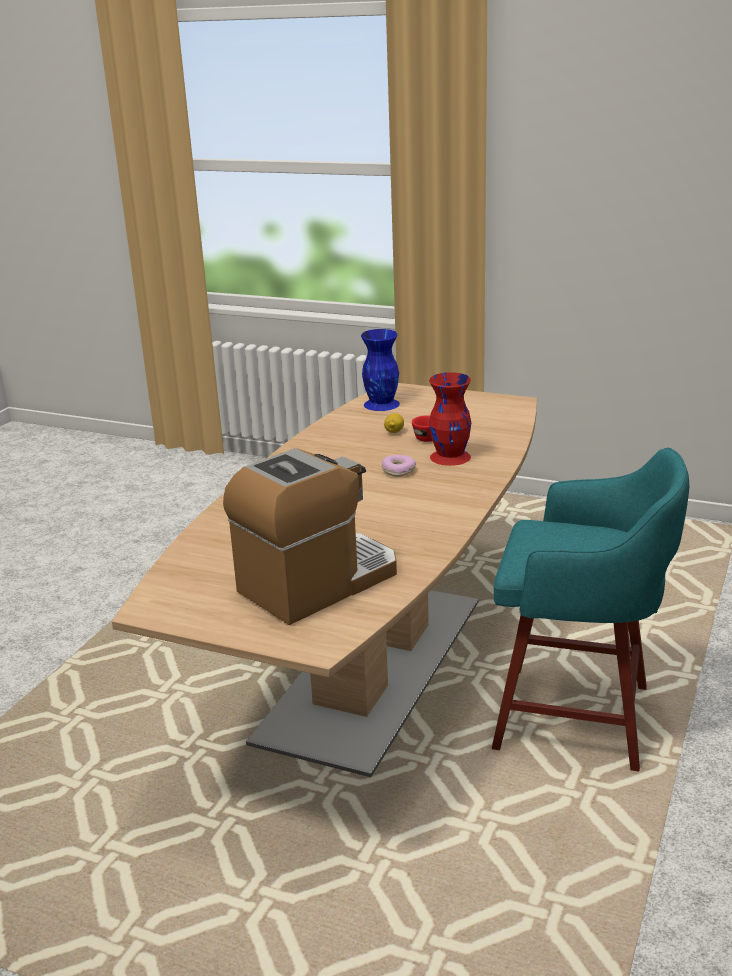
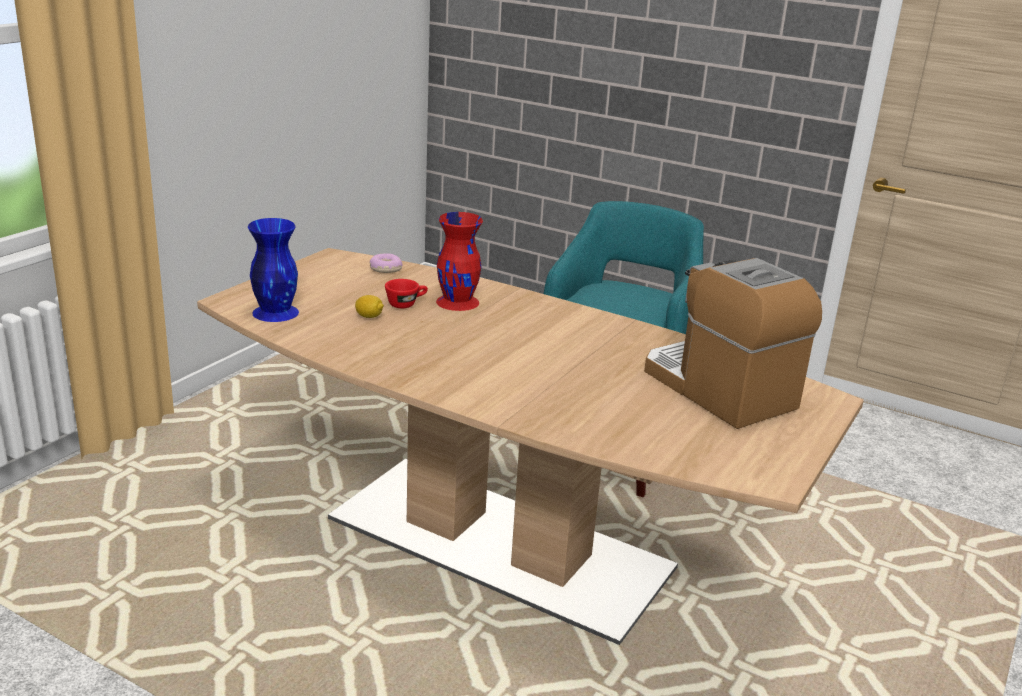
camera: 85 degrees left, 0 degrees up
donut [382,455,416,477] -> donut moved to [370,253,403,273]

